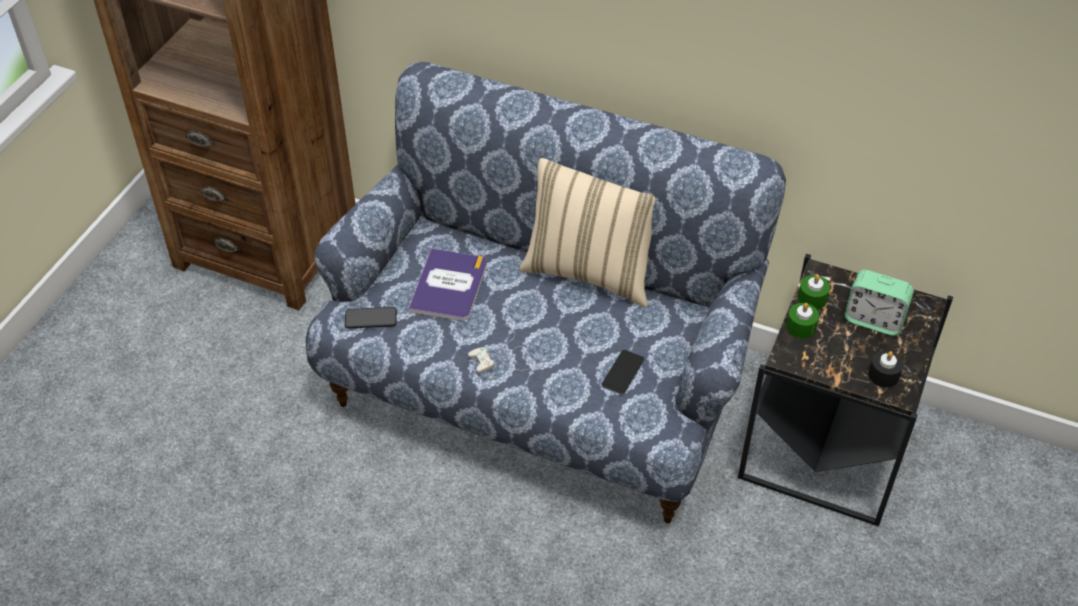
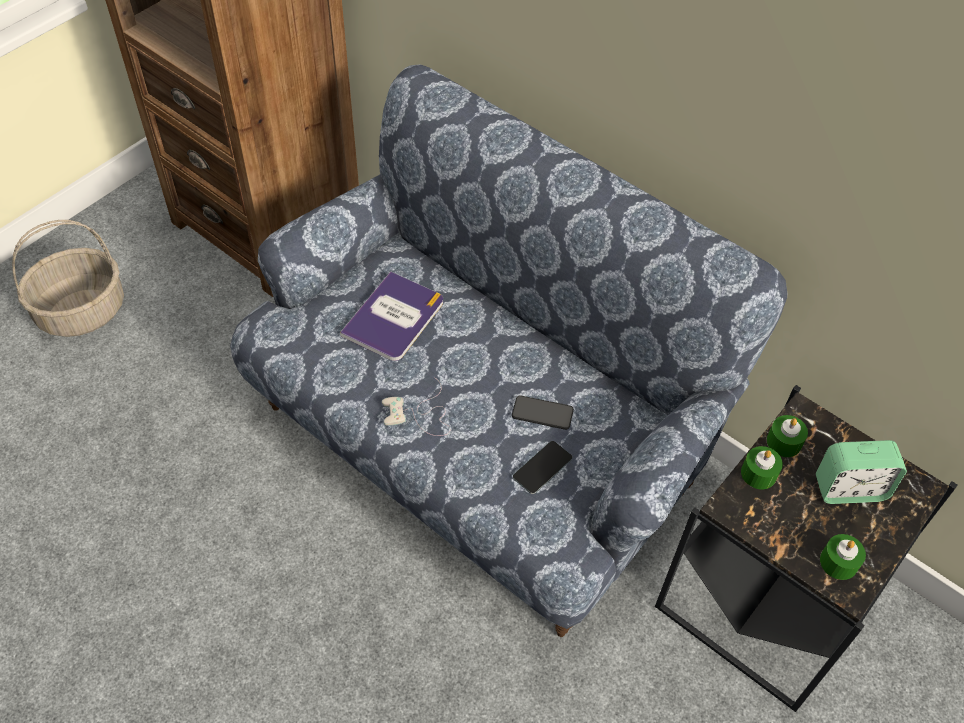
camera: 15 degrees right, 5 degrees up
phone [345,307,397,329] -> phone moved to [512,395,574,430]
beige pillow [519,158,655,308] -> none
alarm clock [844,270,914,336] -> alarm clock turned 45 degrees counterclockwise [816,440,907,504]
black candle [868,351,904,387] -> green candle [820,534,866,580]
none -> basket [12,220,124,337]

